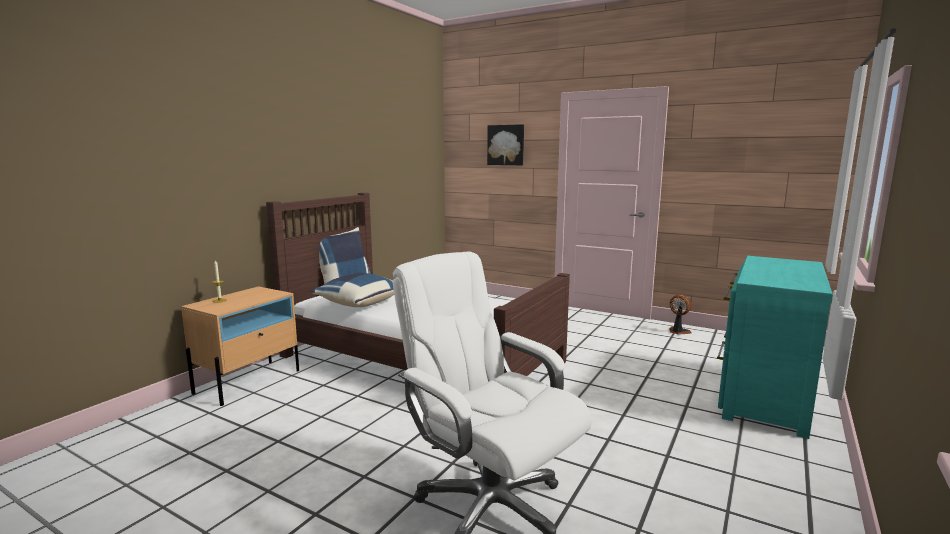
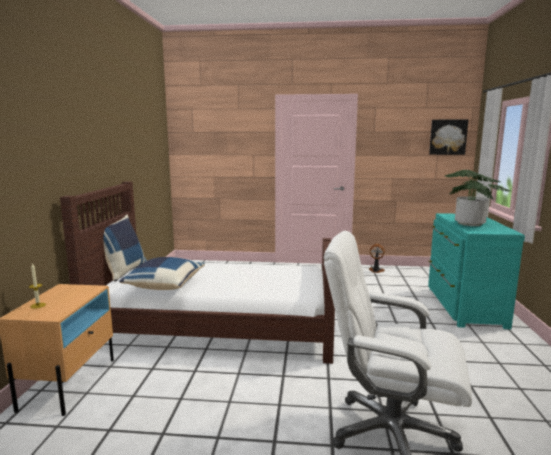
camera: 25 degrees left, 0 degrees up
picture [487,124,524,165] -> picture moved to [429,120,468,155]
none -> potted plant [445,170,510,226]

